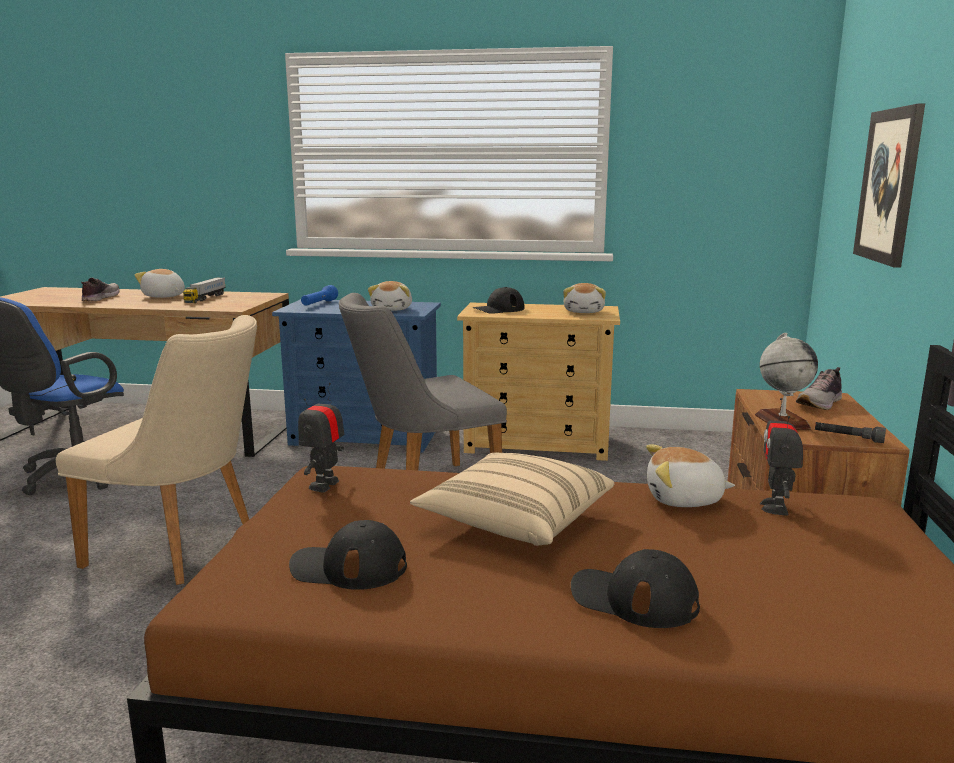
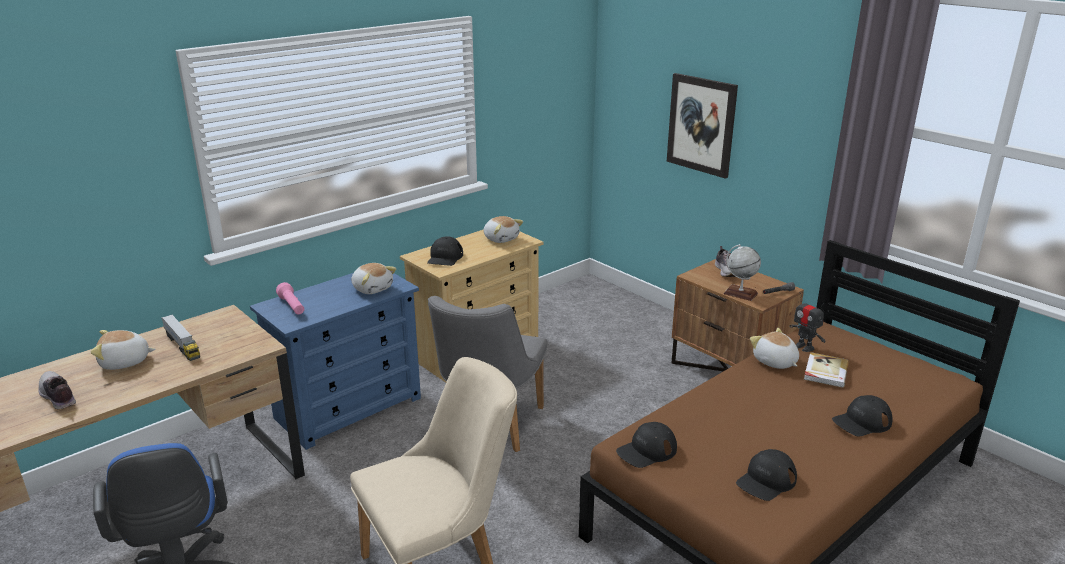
camera: 50 degrees left, 10 degrees up
toy robot [298,383,344,492] -> black cap [616,422,677,468]
blue flashlight [301,285,338,305] -> pink flashlight [276,282,304,314]
beige pillow [410,453,615,546] -> none
plush toy [646,444,735,507] -> plush toy turned 105 degrees clockwise [750,328,799,369]
none -> book [804,352,849,388]

